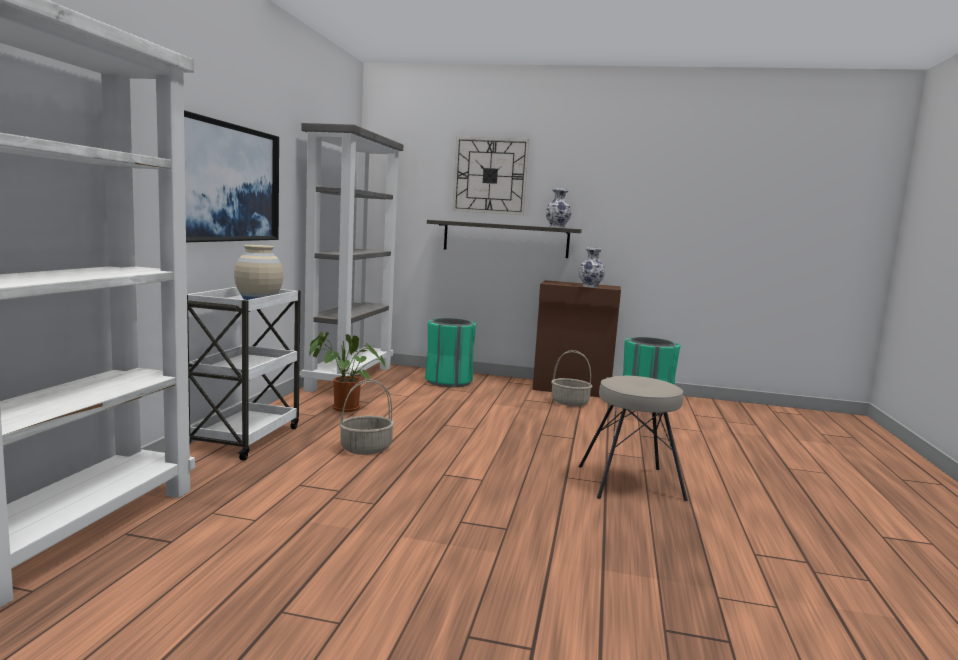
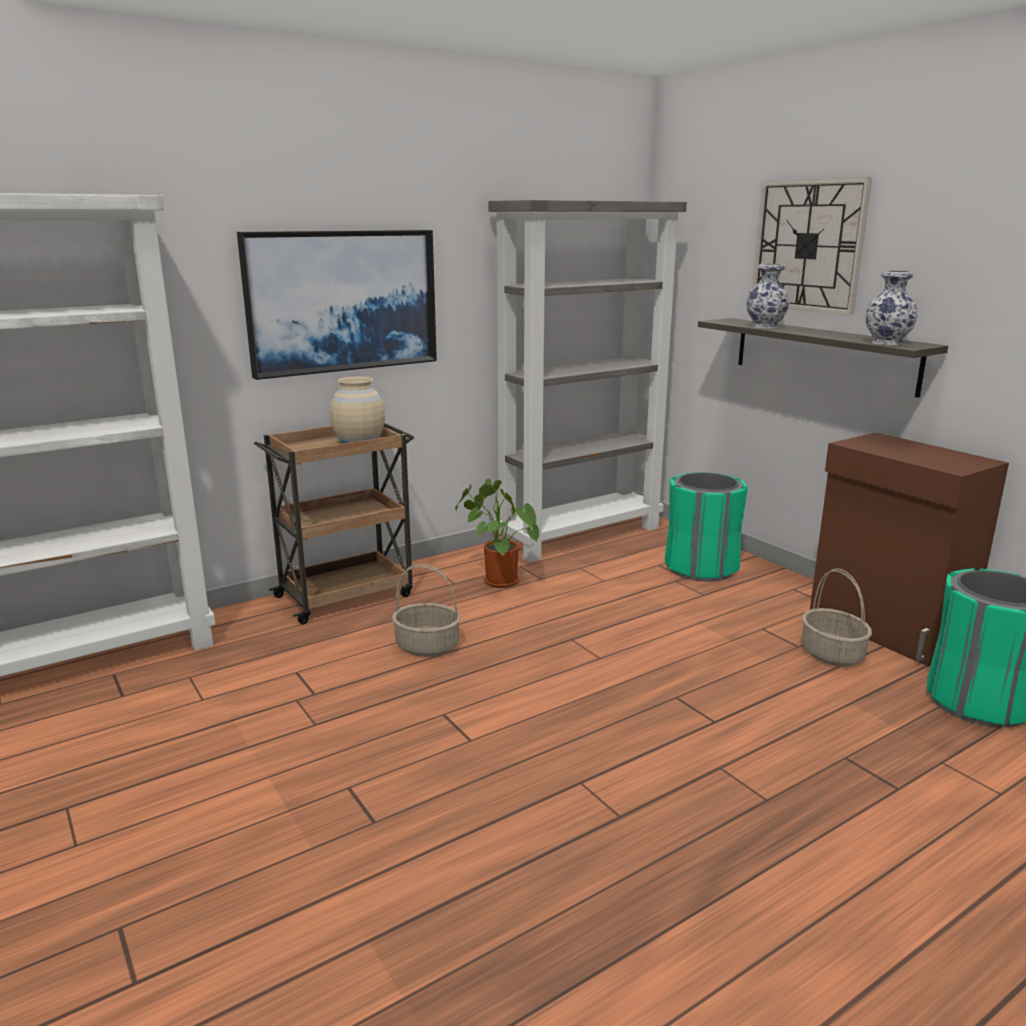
camera: 45 degrees right, 10 degrees up
white cart [187,287,301,461] -> brown cart [254,423,414,624]
vase [579,247,605,288] -> vase moved to [746,264,790,329]
beige stool [579,376,688,501] -> none

